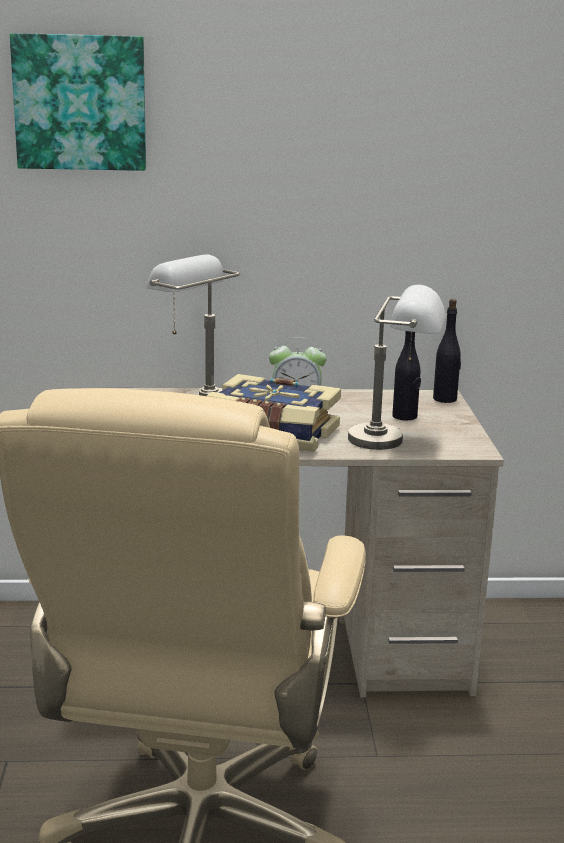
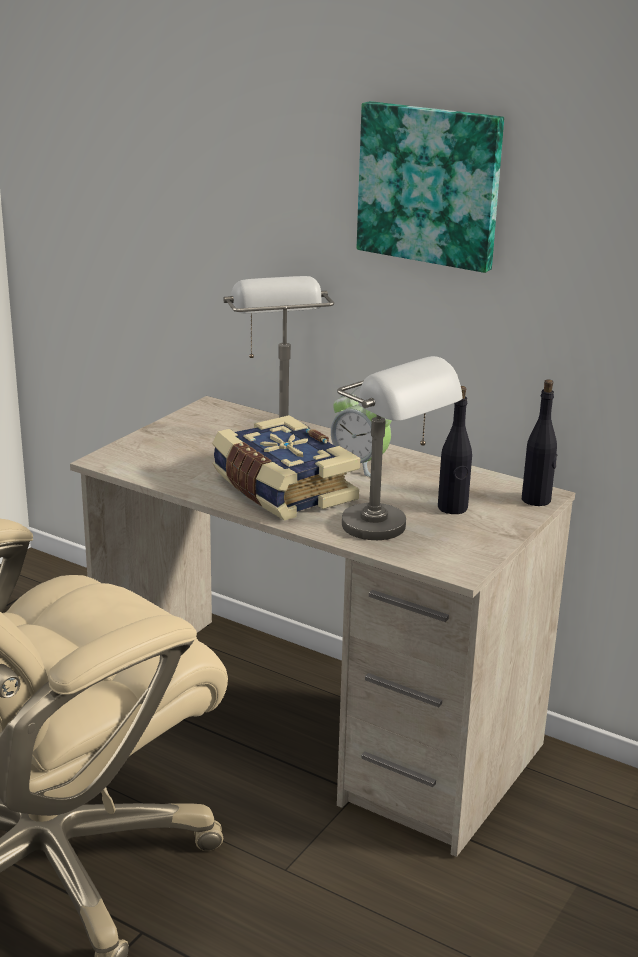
camera: 35 degrees right, 5 degrees up
picture [10,33,146,171] -> picture moved to [357,101,504,273]

